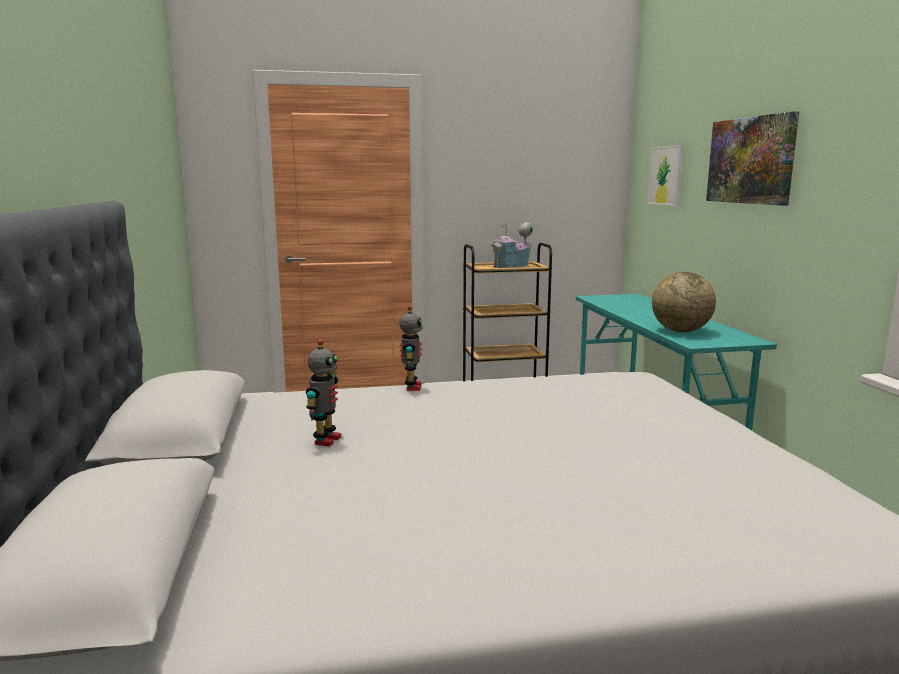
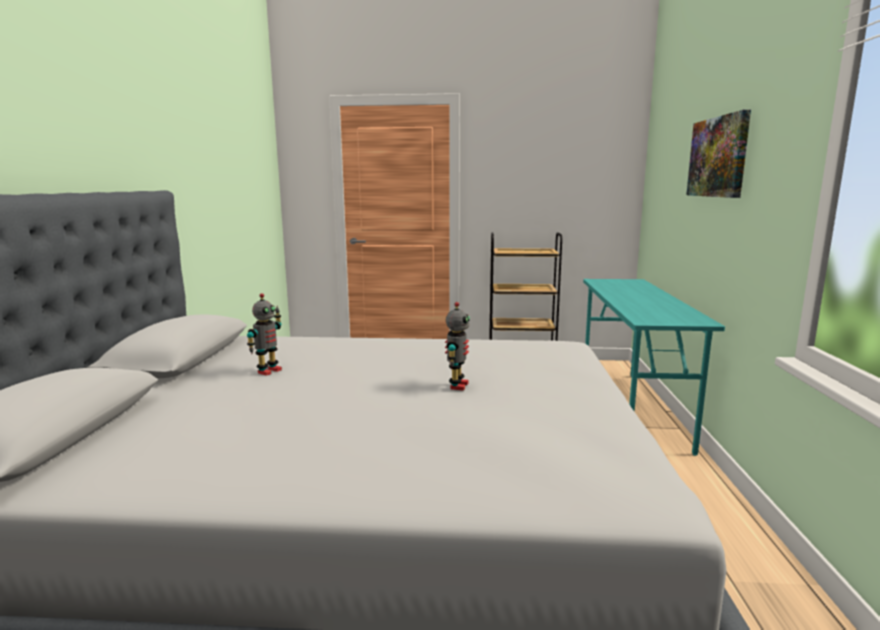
camera: 15 degrees right, 0 degrees up
toy robot [399,306,423,391] -> toy robot moved to [445,302,470,391]
toy house [490,221,533,268] -> none
picture [647,145,684,206] -> none
globe [652,272,716,332] -> none

